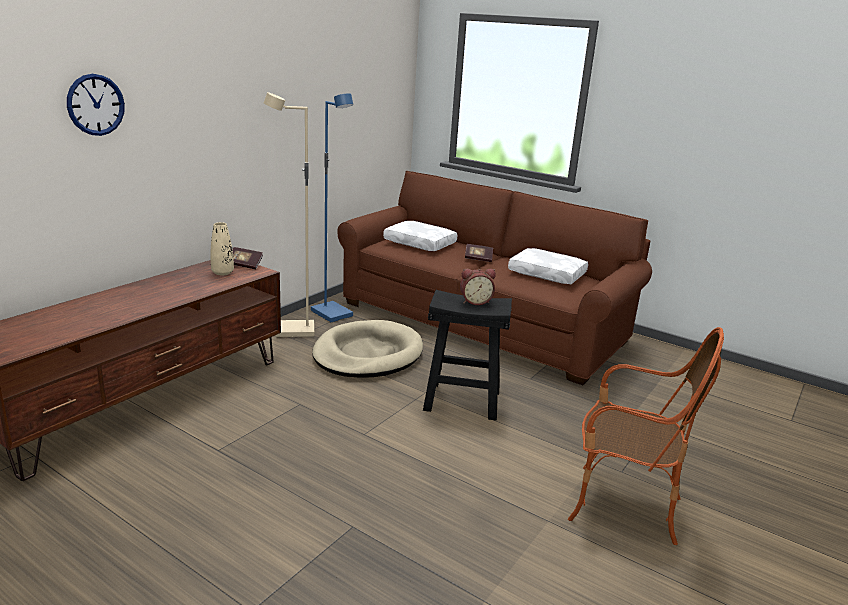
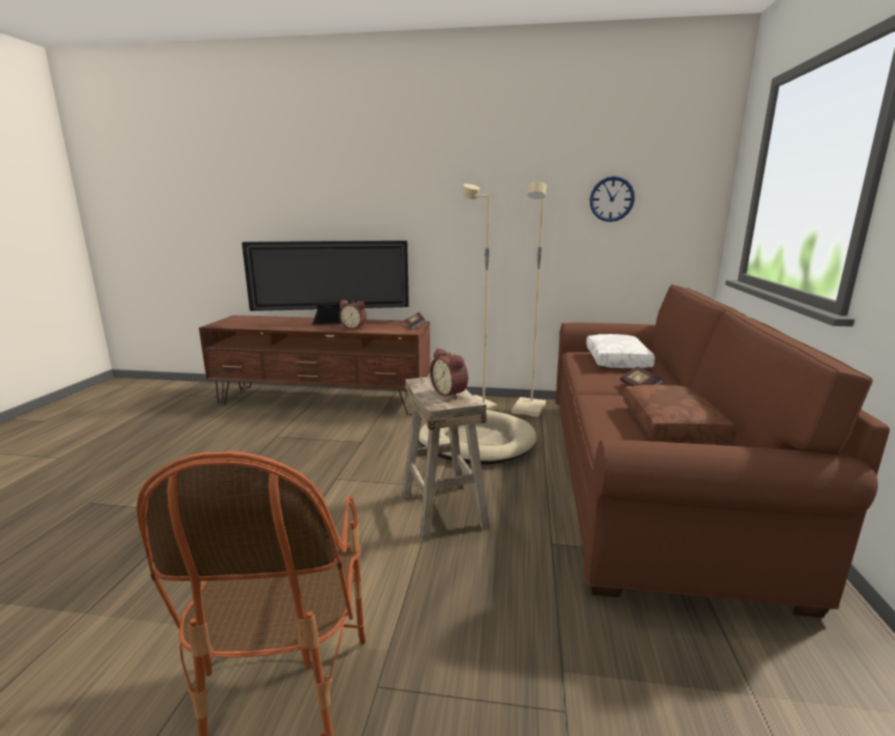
camera: 65 degrees right, 5 degrees down
wall clock [67,74,125,136] -> wall clock moved to [590,176,635,222]
beige vase [210,222,234,275] -> none
blue floor lamp [311,93,353,322] -> beige floor lamp [512,181,547,417]
black stool [423,290,512,421] -> beige stool [402,377,490,542]
white pillow [508,248,588,284] -> brown pillow [623,385,736,444]
none -> television [242,240,409,325]
none -> alarm clock [339,300,367,329]

